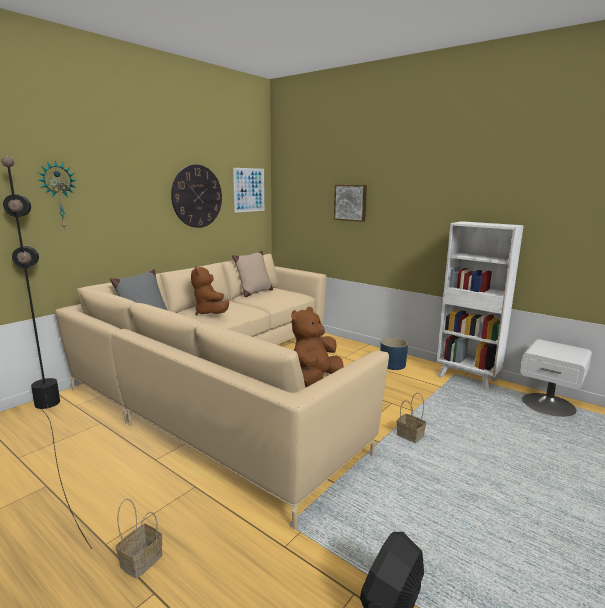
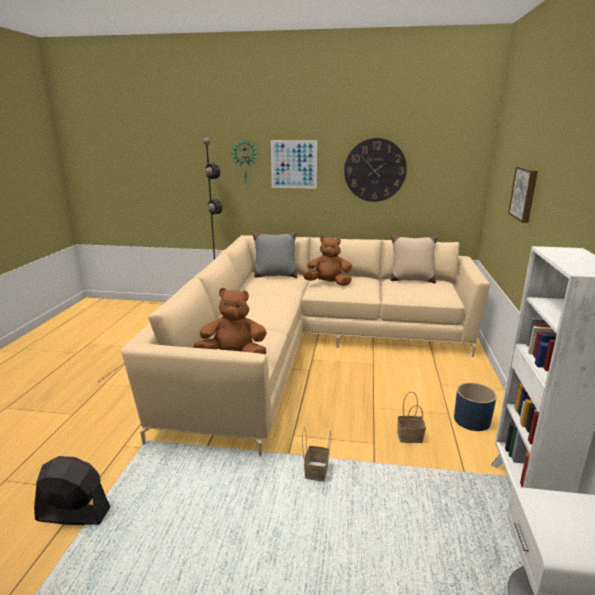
camera: 60 degrees right, 5 degrees up
basket [116,498,162,578] -> basket moved to [397,392,426,443]
brown plush toy [191,266,229,315] -> brown plush toy turned 60 degrees clockwise [303,236,352,286]
picture [233,168,264,212] -> picture moved to [271,140,317,189]

